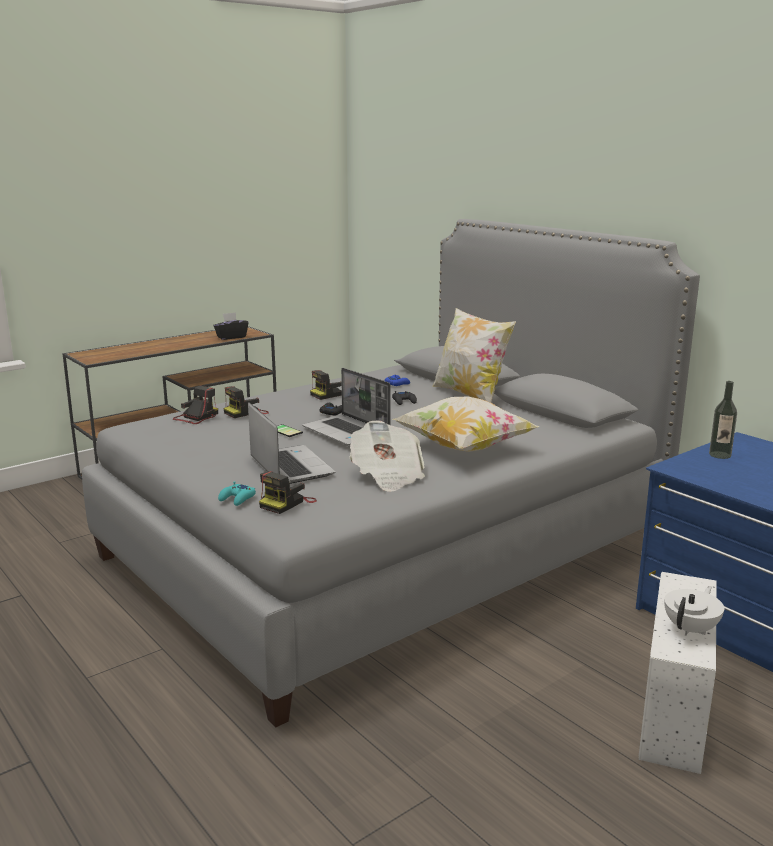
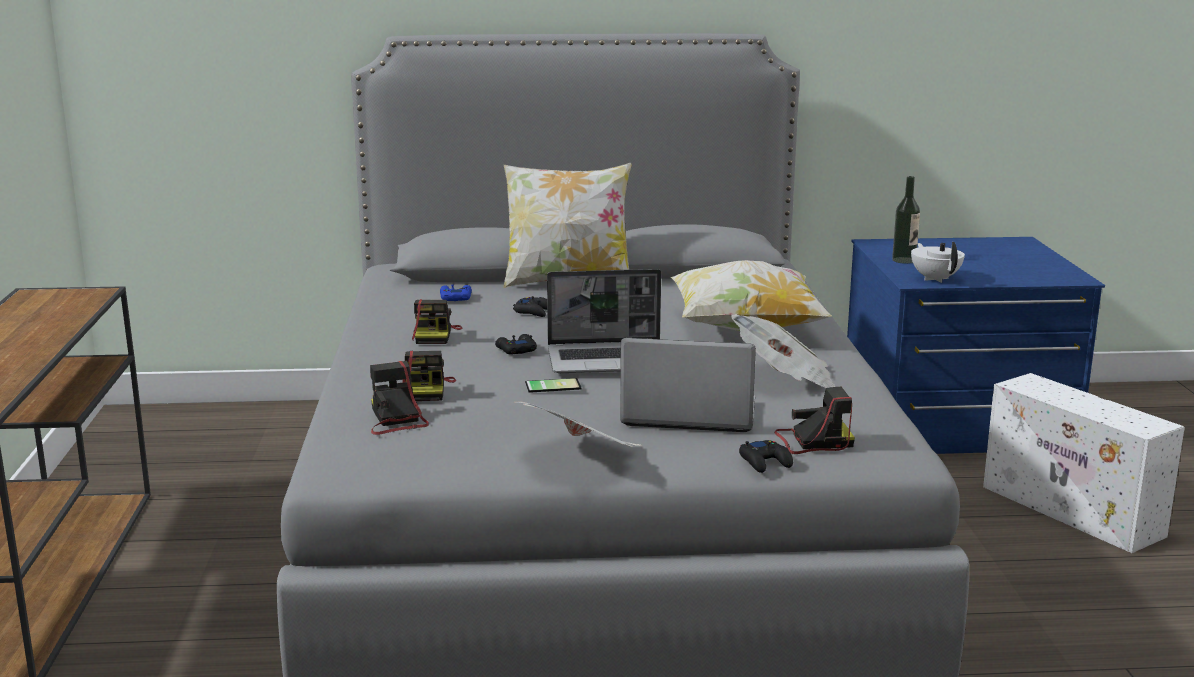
camera: 55 degrees left, 0 degrees up
black tissue box [213,312,248,340] -> none
turquoise game controller [218,481,256,506] -> black game controller [739,440,793,473]
camera [259,471,317,514] -> camera turned 75 degrees counterclockwise [774,387,855,454]
white teapot [664,586,724,635] -> white teapot moved to [911,242,965,283]
none -> newspaper [517,401,641,447]

